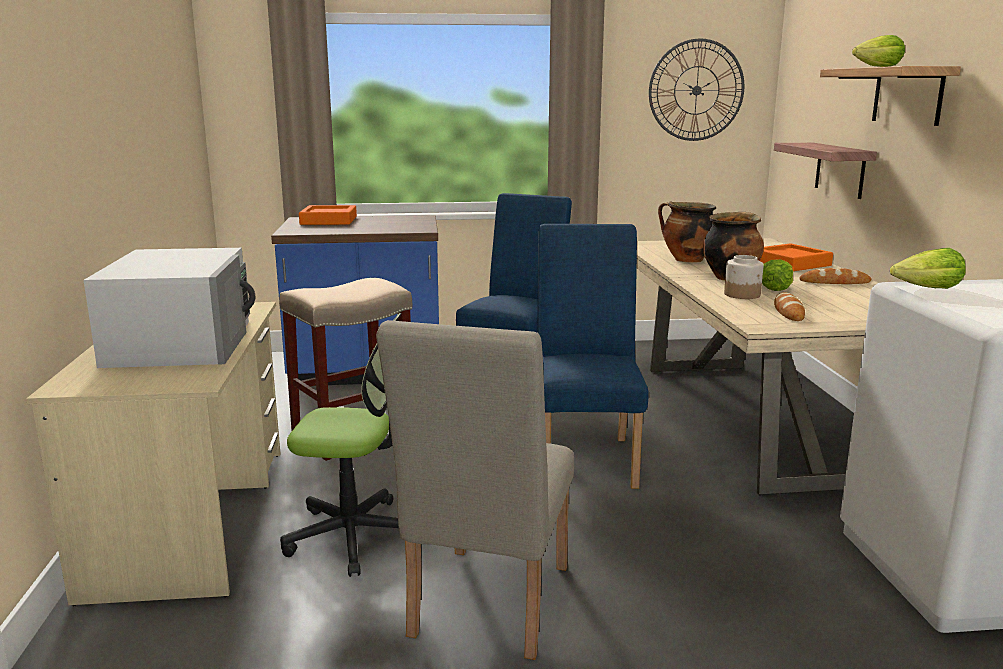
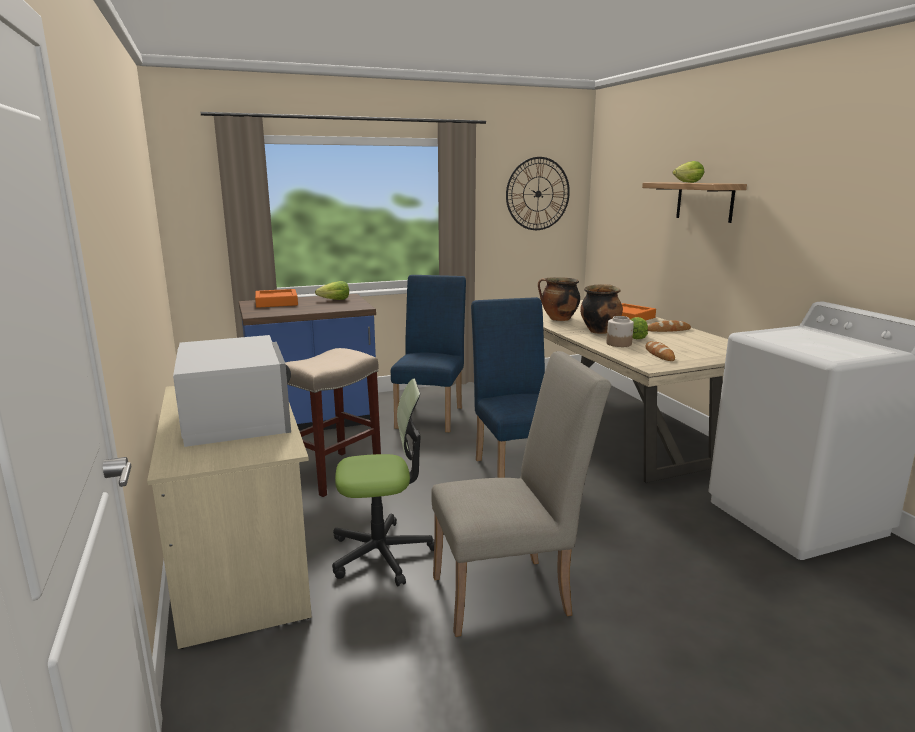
camera: 15 degrees left, 0 degrees up
beige chair [376,320,574,660] -> beige chair turned 105 degrees counterclockwise [431,351,611,637]
shelf [774,143,877,199] -> none
lettuce [890,248,966,289] -> lettuce moved to [315,281,349,300]

